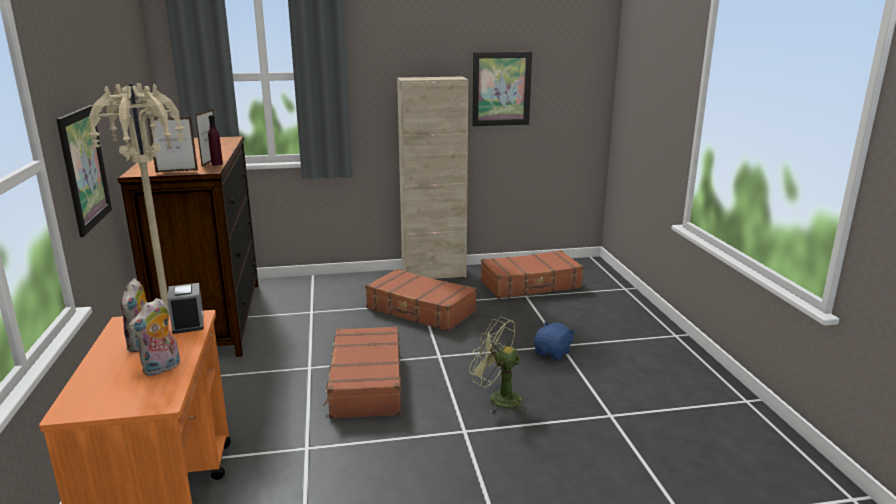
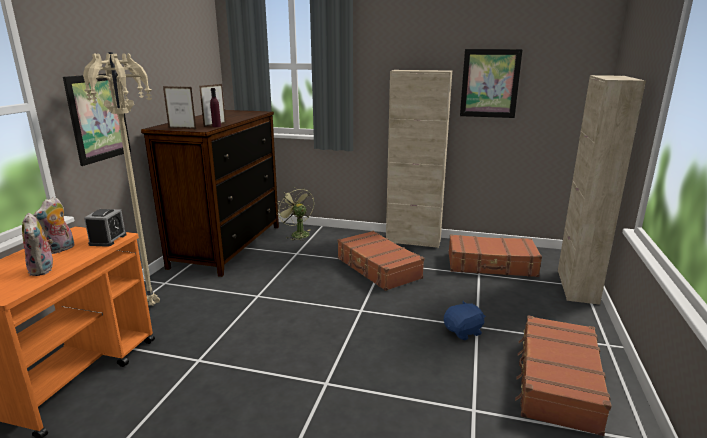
camera: 25 degrees right, 0 degrees up
plush toy [129,298,180,376] -> plush toy turned 90 degrees counterclockwise [22,213,53,276]
brown suitcase [323,326,402,419] -> brown suitcase moved to [515,315,611,436]
green fan [469,317,526,415] -> green fan moved to [276,187,314,241]
none -> beige cabinet [558,75,646,305]

